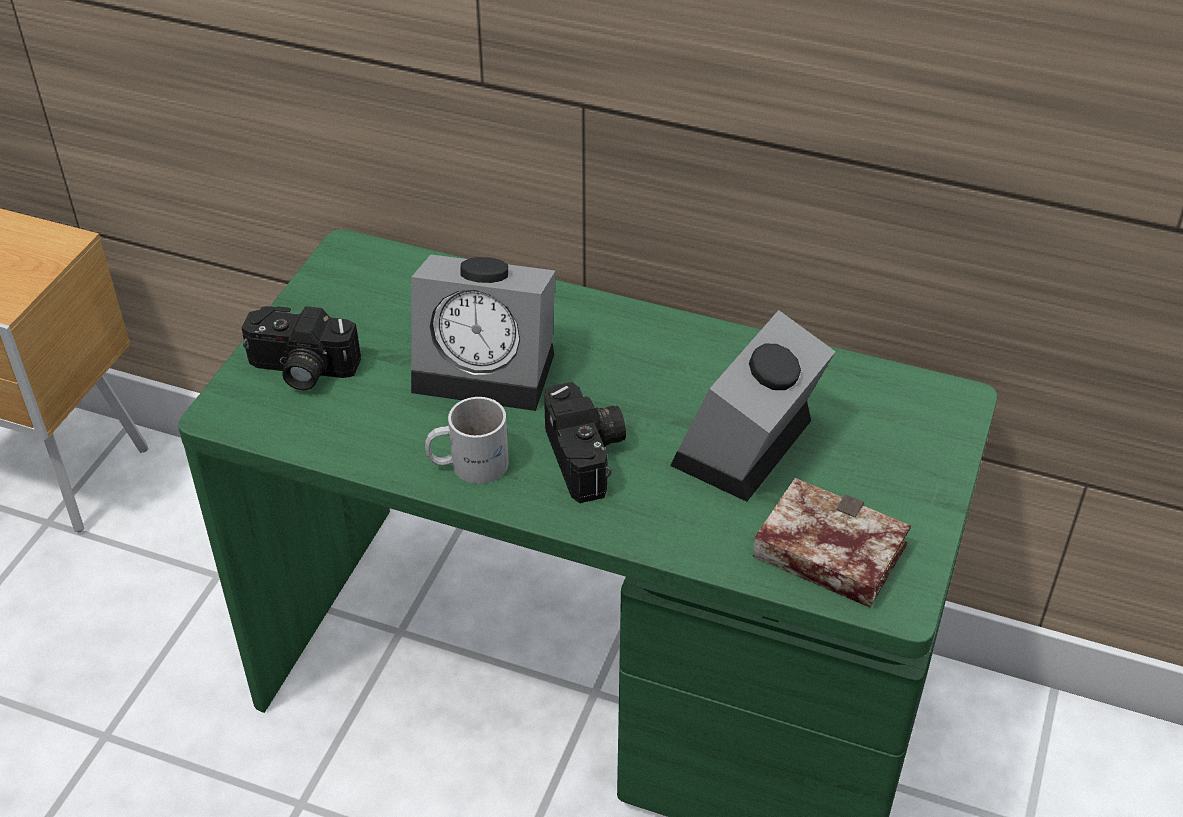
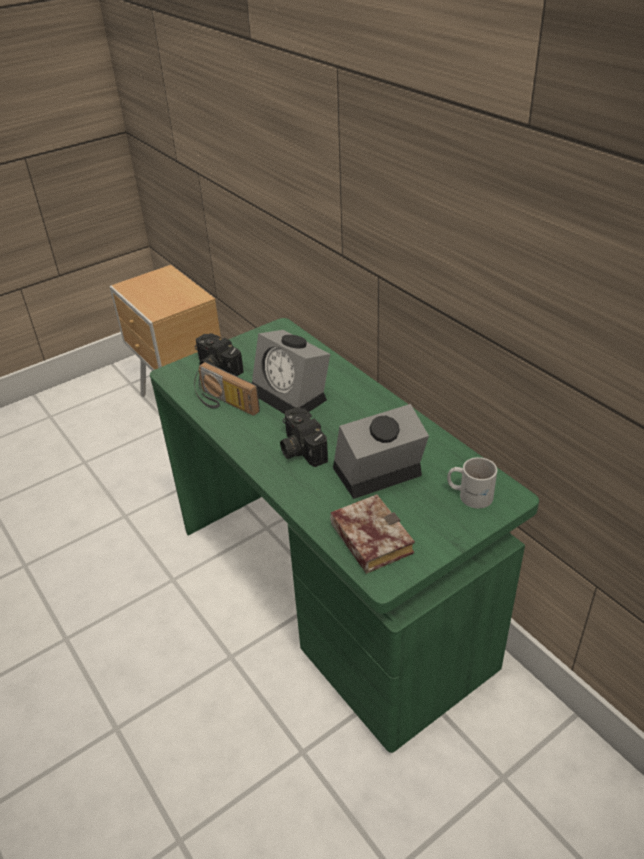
camera: 35 degrees right, 5 degrees down
white mug [425,397,509,484] -> white mug moved to [447,457,497,509]
camera [544,382,626,503] -> camera turned 135 degrees clockwise [280,407,328,467]
none -> radio [194,362,260,416]

